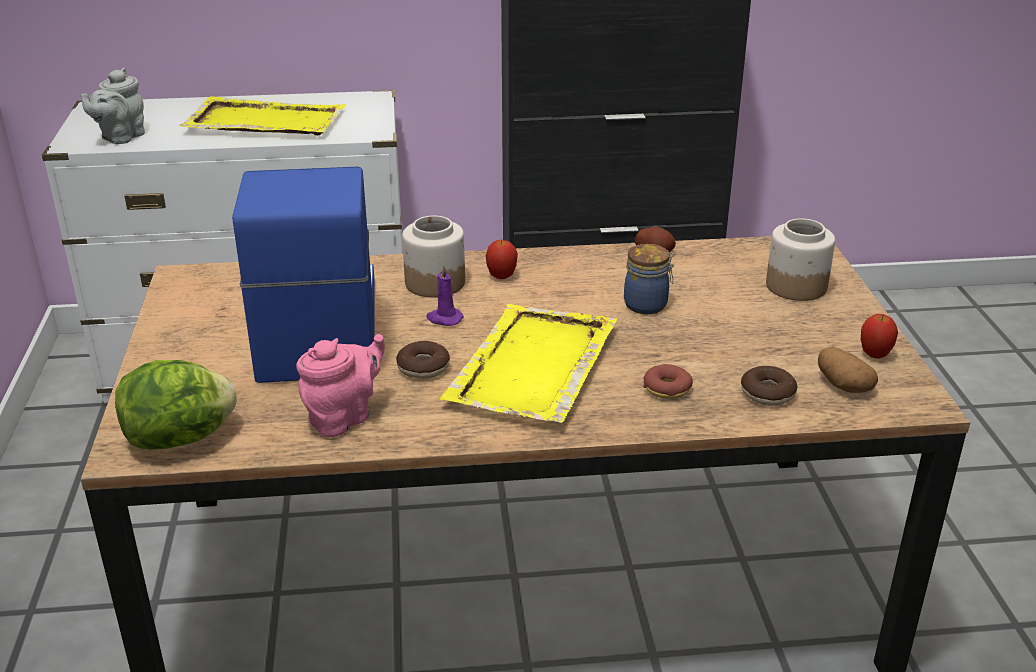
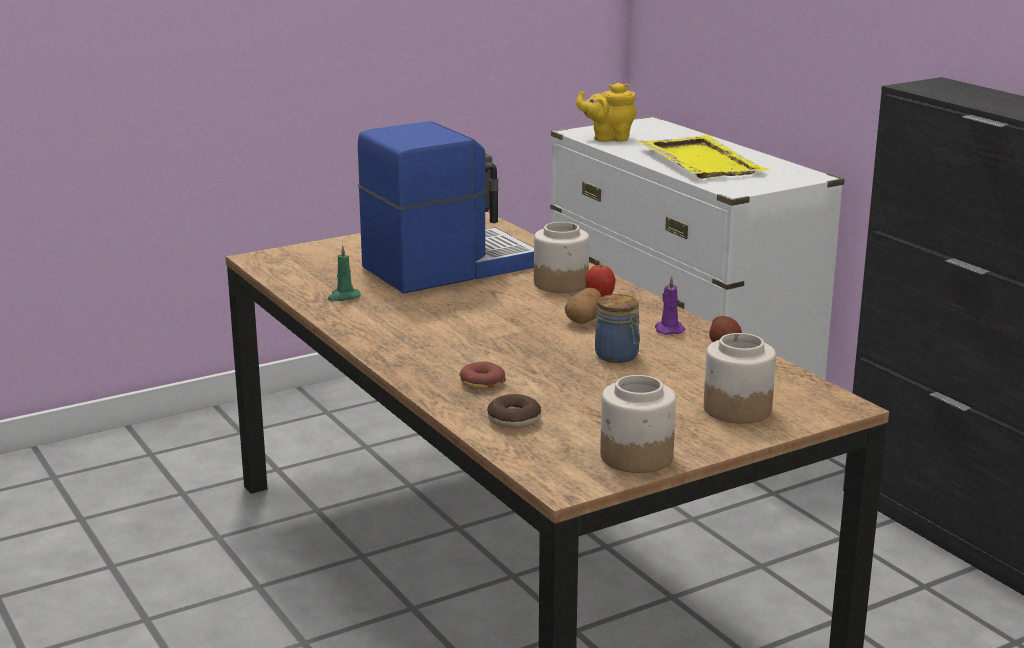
camera: 65 degrees right, 10 degrees down
grey teapot [81,68,145,144] -> yellow teapot [576,83,637,142]
lettuce [115,360,237,450] -> none
pink teapot [296,334,385,437] -> green candle [328,245,361,301]
donut [396,341,450,379] -> none
purple candle [426,264,464,326] -> purple candle moved to [655,276,685,335]
yellow tray [440,304,617,423] -> none
potato [818,347,878,393] -> potato moved to [565,288,602,324]
apple [861,314,898,359] -> jar [600,375,676,473]

